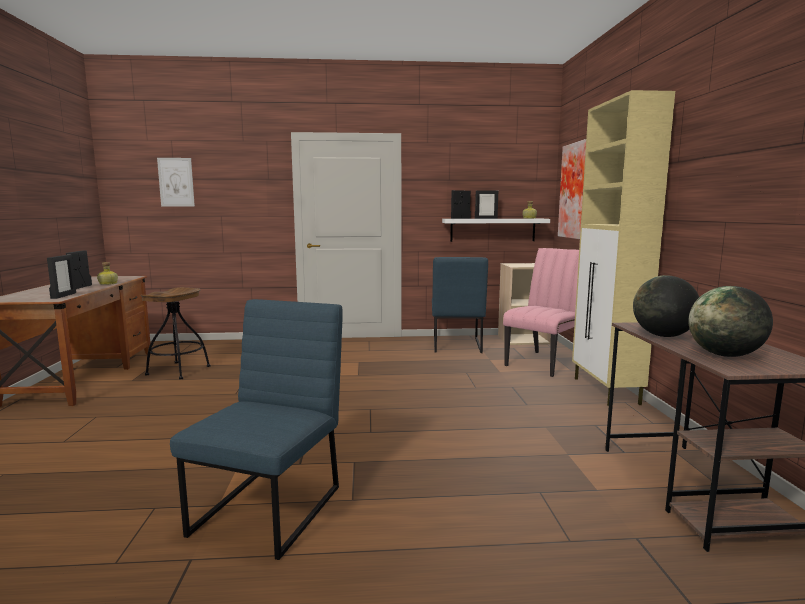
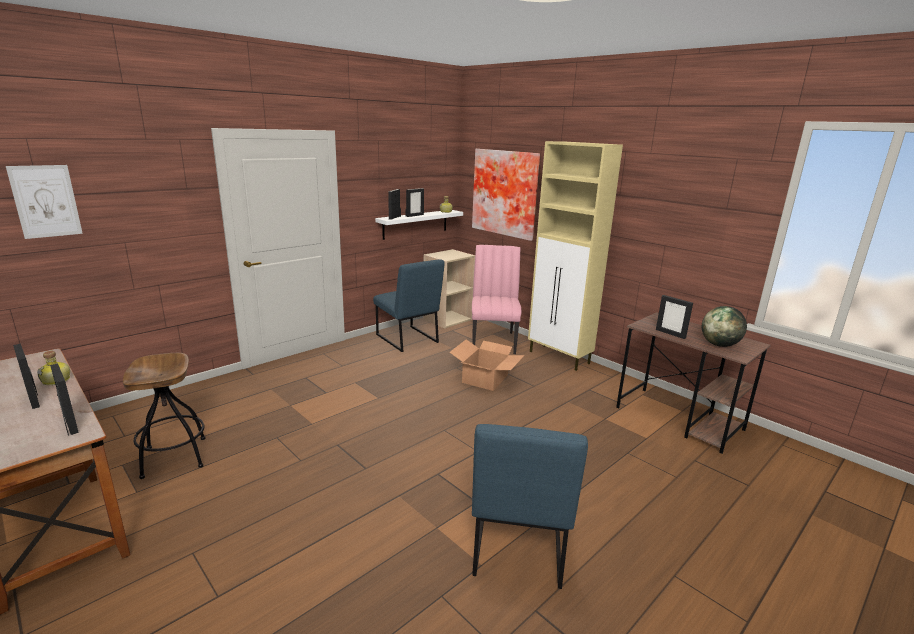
camera: 40 degrees left, 10 degrees up
blue chair [170,299,343,560] -> blue chair turned 150 degrees counterclockwise [472,424,588,589]
globe [633,275,699,337] -> picture frame [656,295,693,339]
none -> cardboard box [449,339,525,391]

